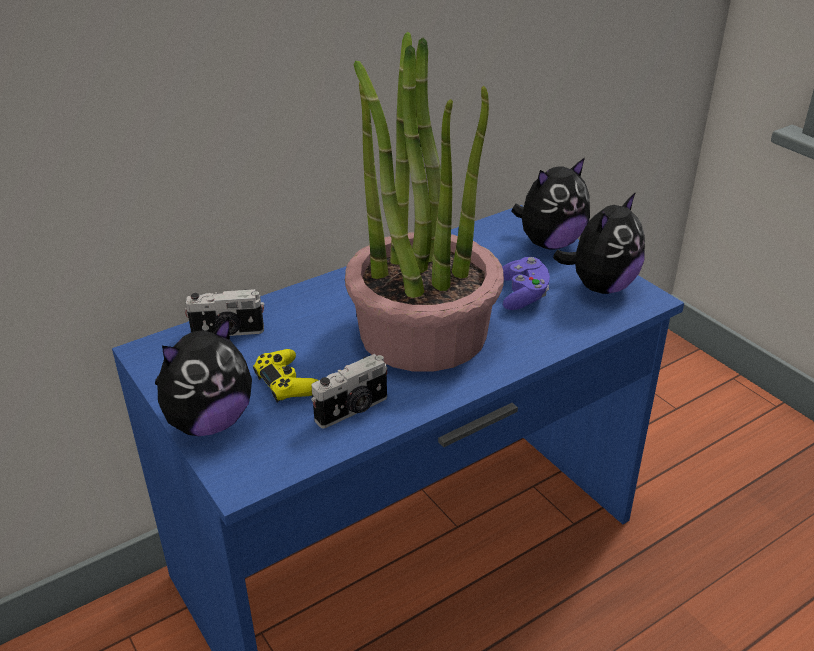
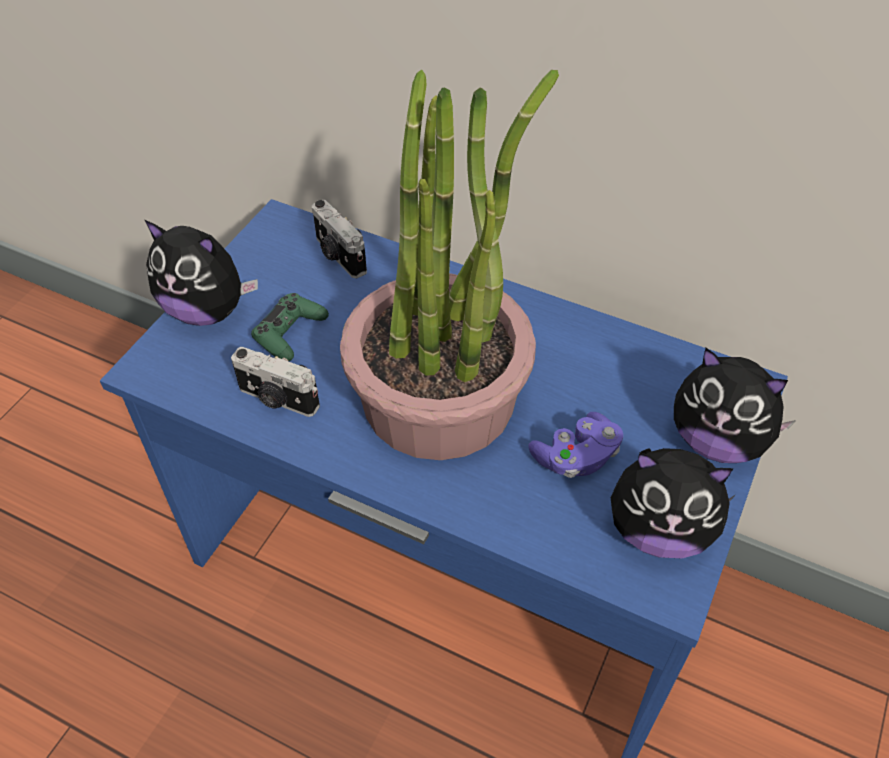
camera: 60 degrees right, 15 degrees up
yellow game controller [253,349,319,403] -> green game controller [251,293,329,361]

